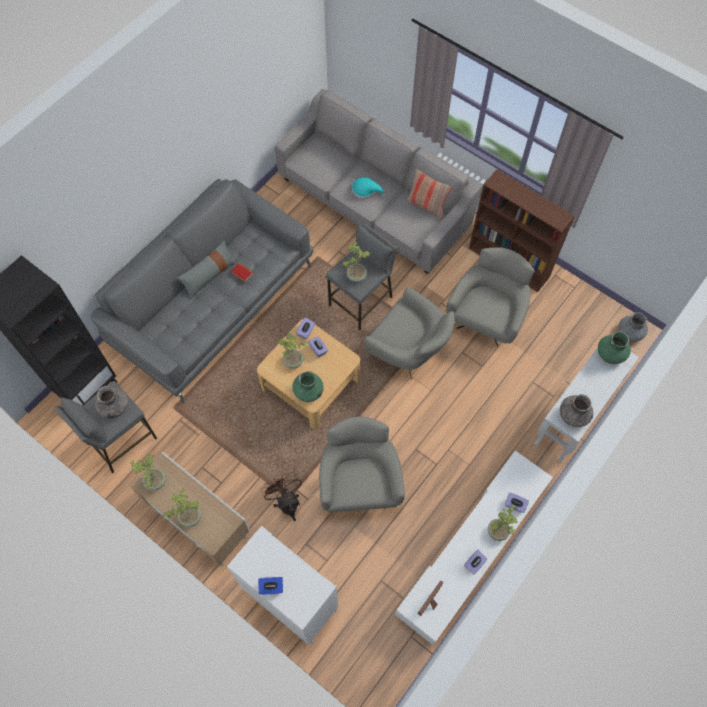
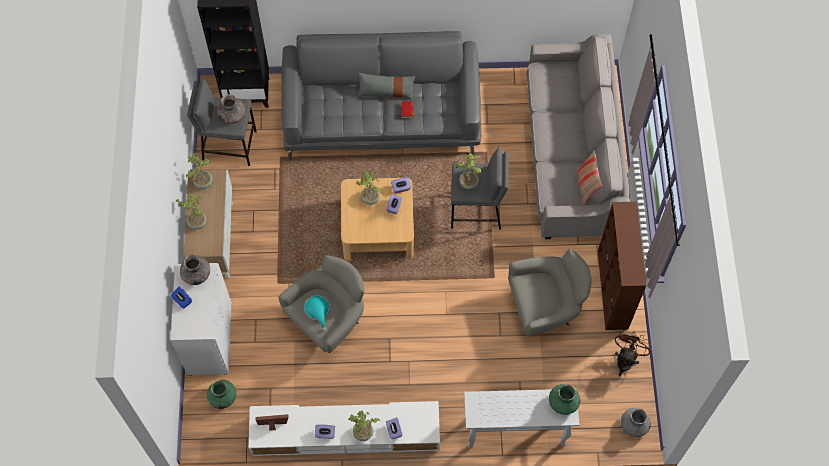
camera: 50 degrees right, 0 degrees up
brown fan [261,472,302,521] -> brown fan moved to [615,329,652,376]
green vase [292,371,324,402] -> green vase moved to [207,380,236,409]
turquoise hat [352,177,386,199] -> turquoise hat moved to [304,295,330,331]
grey armchair [364,287,455,380] -> none
grey vase [560,394,593,427] -> grey vase moved to [180,254,210,285]

